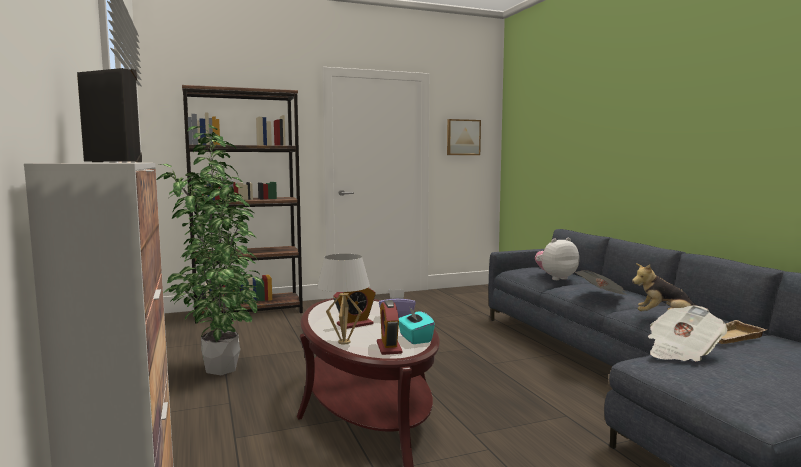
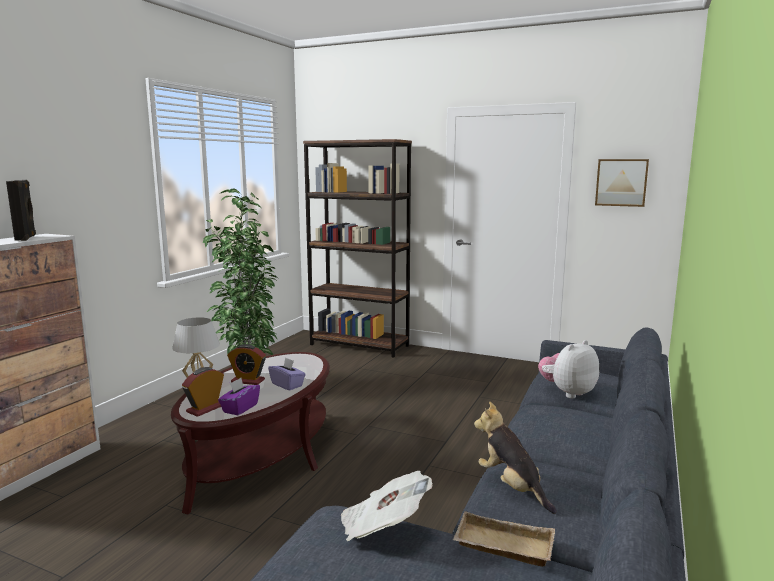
camera: 45 degrees right, 5 degrees up
turquoise tissue box [399,307,435,344] -> purple tissue box [218,378,260,416]
plush toy [535,238,579,280] -> plush toy turned 60 degrees counterclockwise [538,340,599,398]
newspaper [575,270,626,295] -> none

